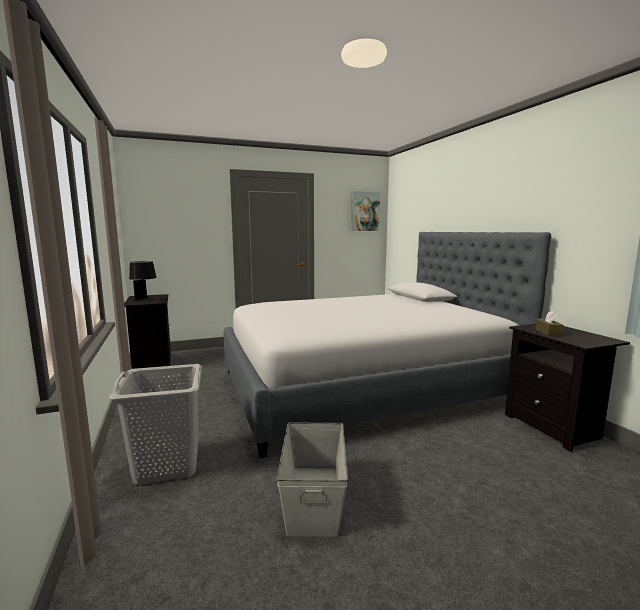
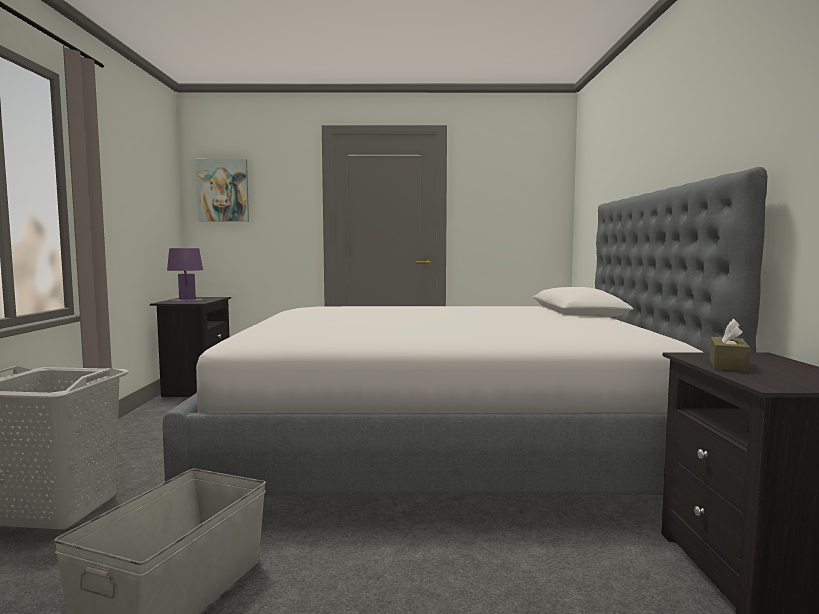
camera: 20 degrees right, 5 degrees down
black table lamp [129,261,157,302] -> purple table lamp [167,248,203,301]
picture [351,191,380,231] -> picture moved to [196,159,249,221]

